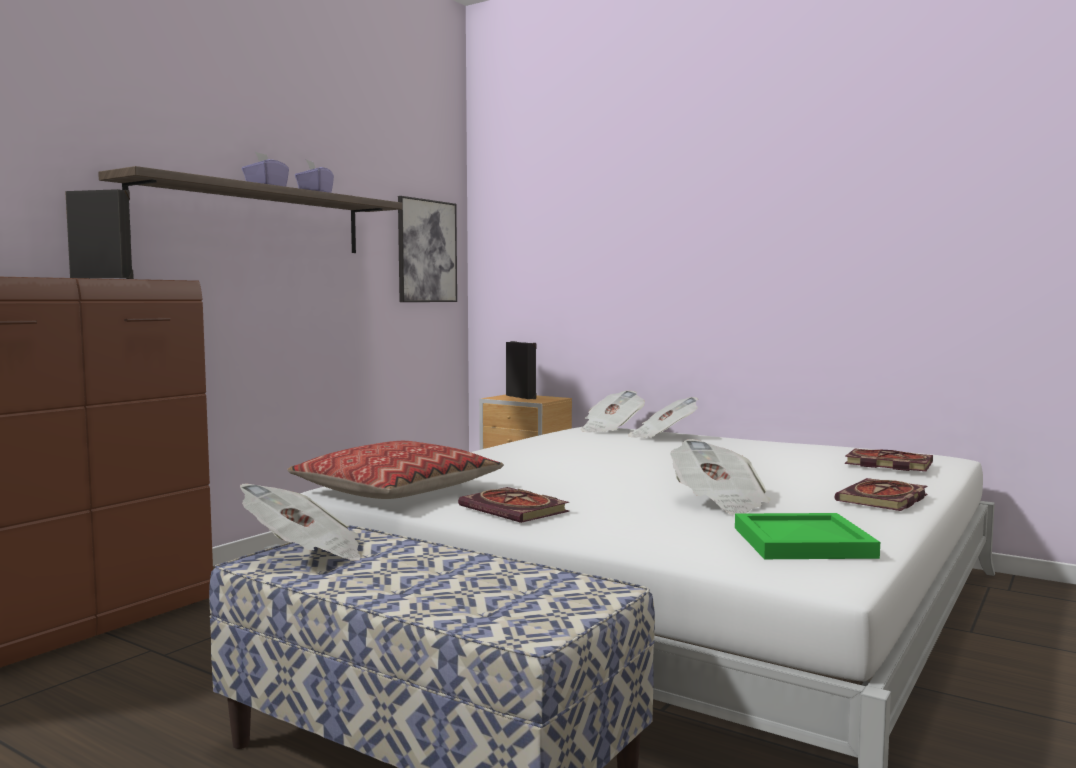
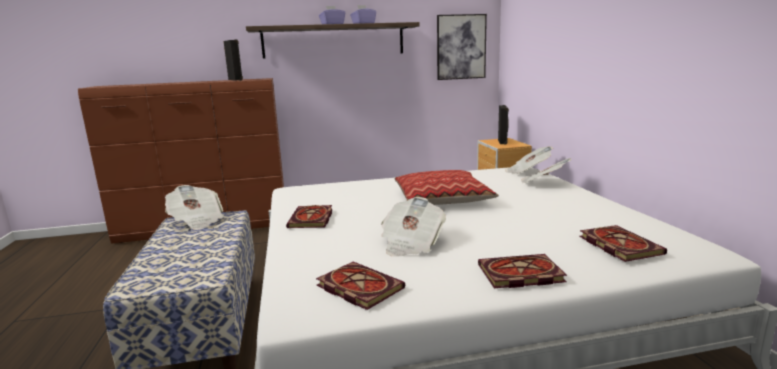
camera: 45 degrees right, 10 degrees up
pillow [287,441,504,499] -> pillow moved to [394,170,499,205]
green tray [735,513,880,559] -> book [316,262,405,310]

